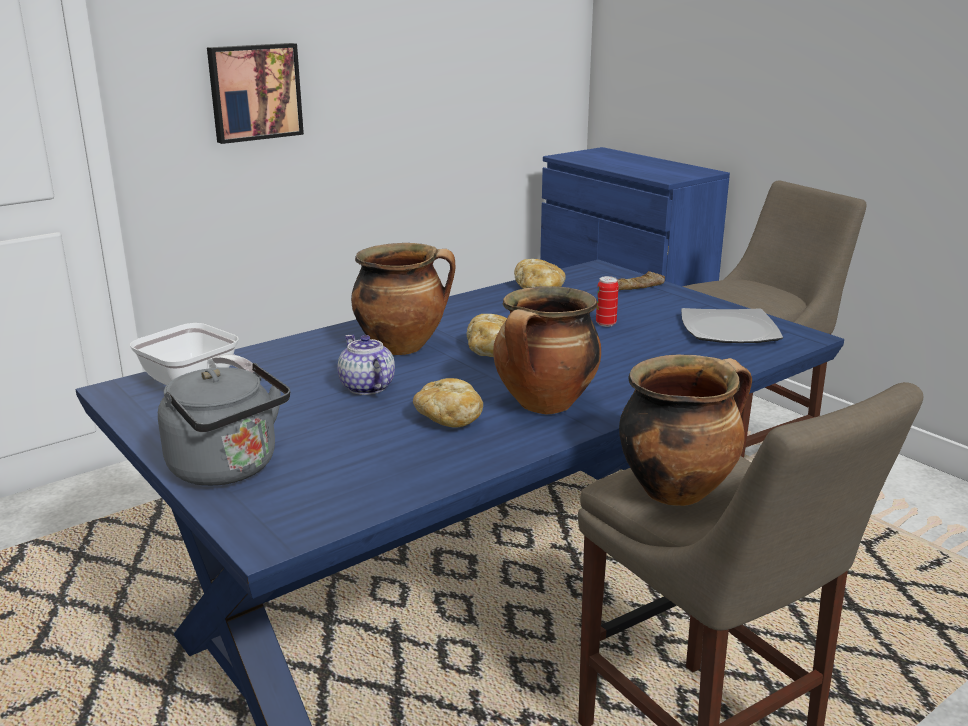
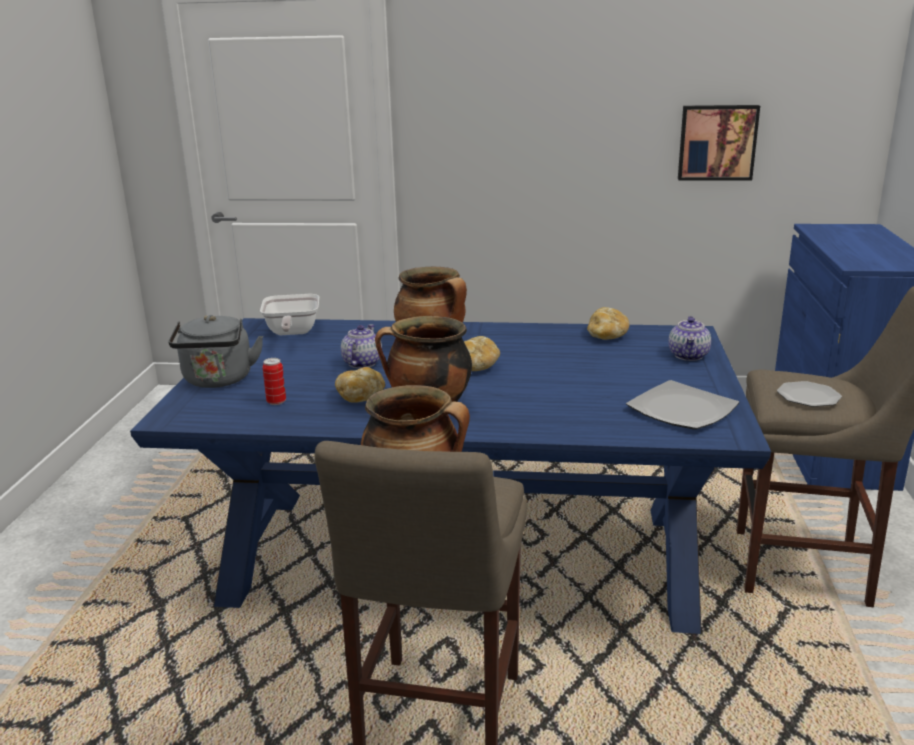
camera: 45 degrees right, 0 degrees up
picture [207,43,304,144] -> picture moved to [678,105,760,181]
can [596,276,619,327] -> can moved to [262,358,286,405]
bread [617,271,665,290] -> teapot [669,316,711,361]
none -> plate [777,381,842,407]

